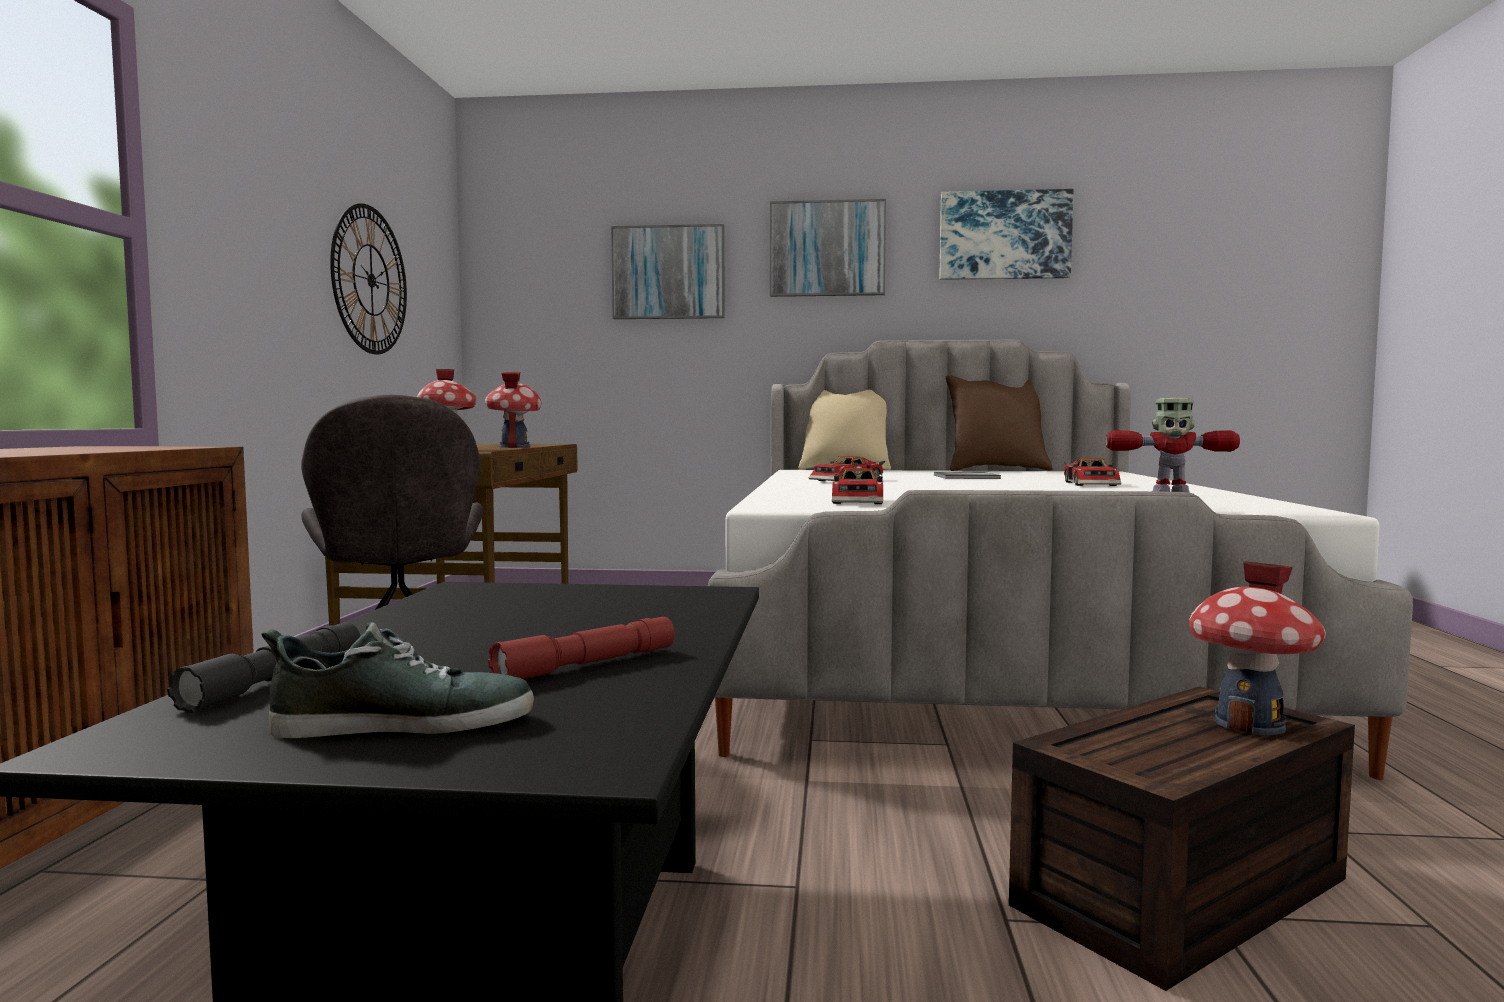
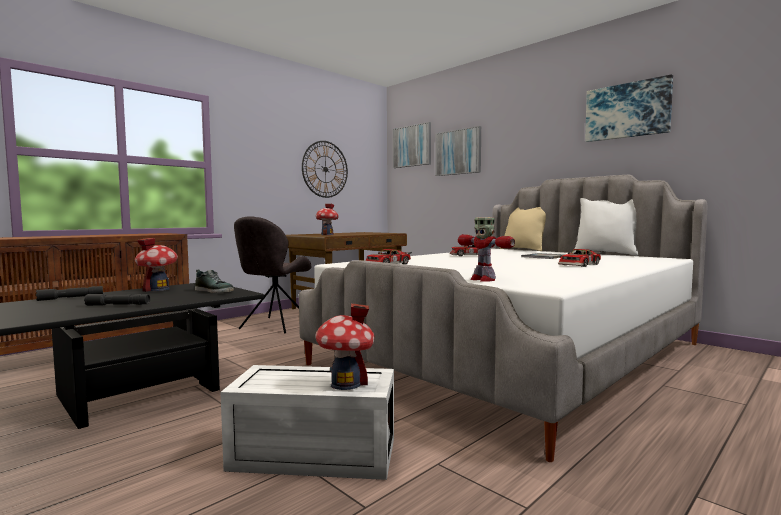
camera: 40 degrees right, 0 degrees up
shoe [261,622,534,738] -> shoe moved to [195,270,234,293]
toy house [485,372,541,448] -> toy house moved to [135,238,178,292]
red flashlight [488,617,675,679] -> grey flashlight [84,294,150,306]
picture [770,199,886,297] -> picture moved to [393,122,431,168]
brown pillow [946,375,1052,471] -> white pillow [573,198,638,256]
brown storage box [1009,686,1355,991] -> white storage box [220,365,394,480]

